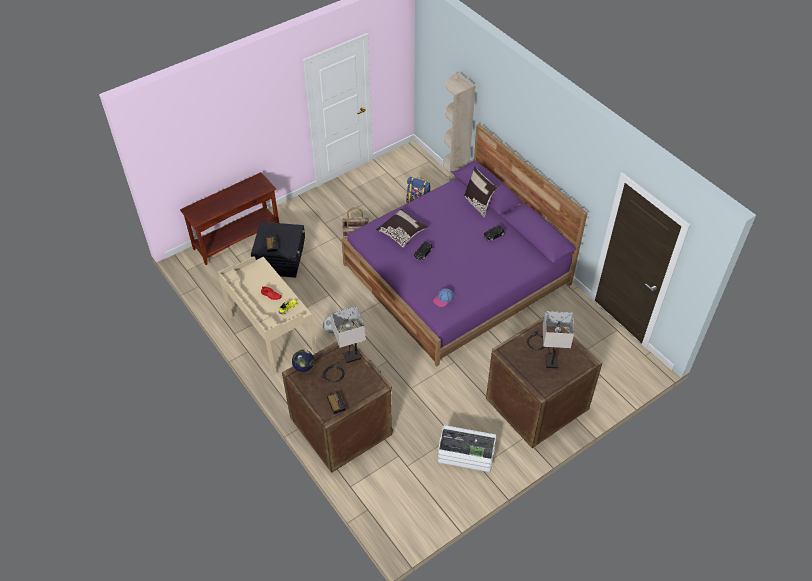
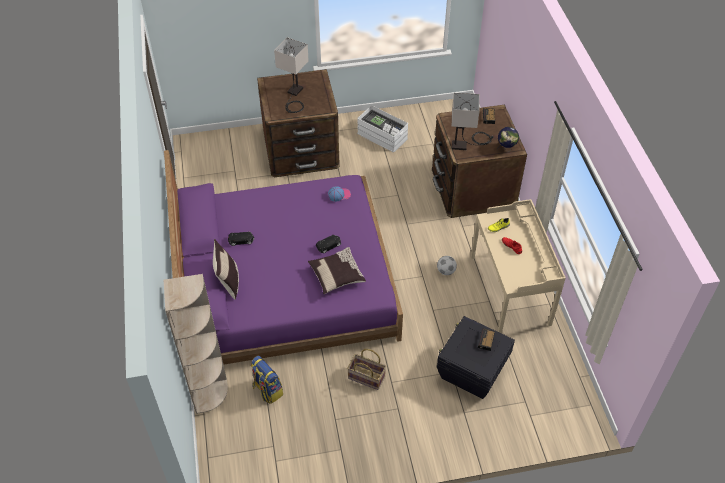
camera: 155 degrees left, 0 degrees up
brown console table [180,172,279,265] -> none

